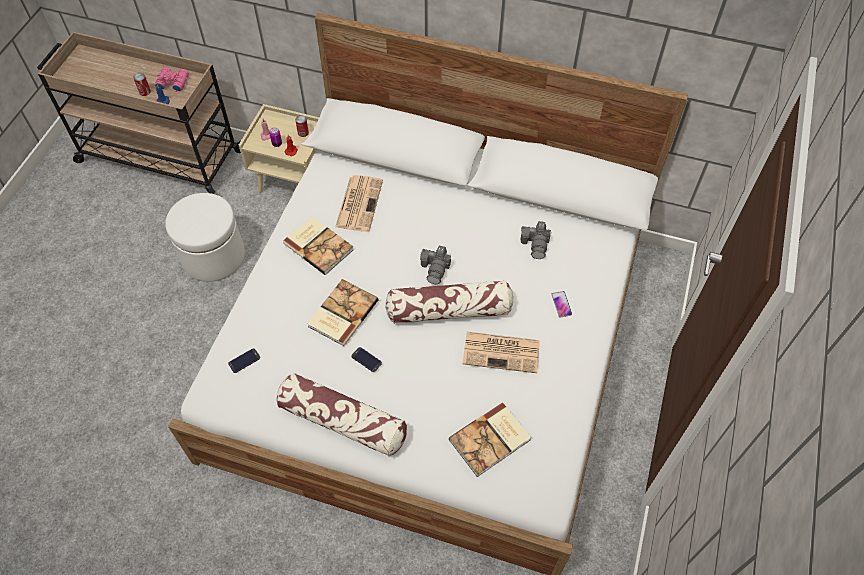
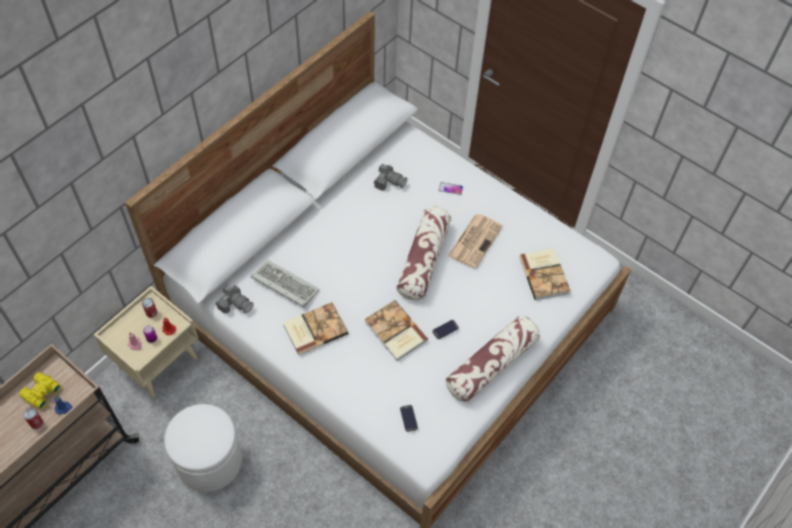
camera: 70 degrees left, 0 degrees up
pink binoculars [155,67,189,92] -> yellow binoculars [19,372,61,409]
newspaper [335,175,383,232] -> keyboard [251,260,320,308]
camera [420,246,451,284] -> camera moved to [215,285,253,314]

